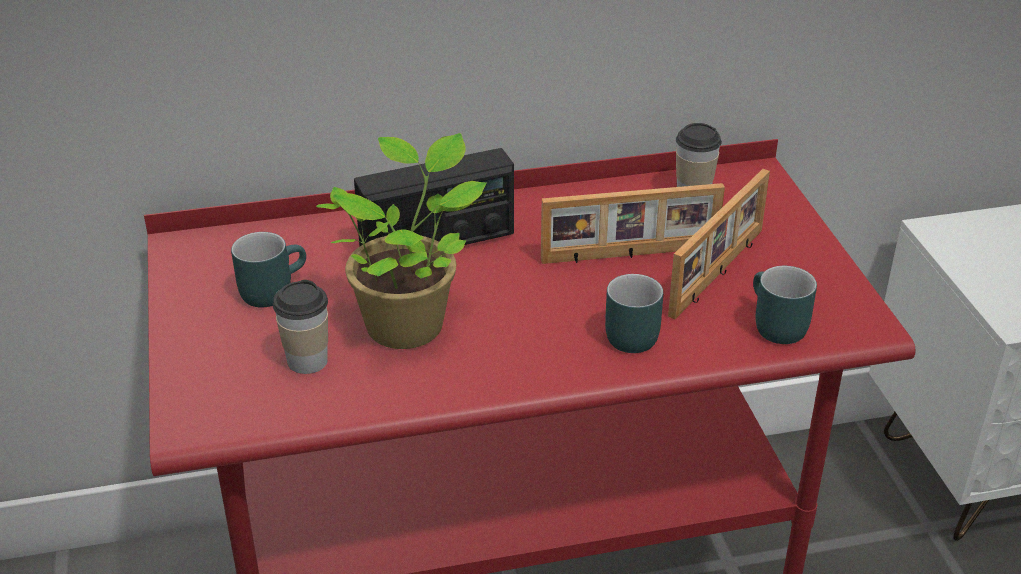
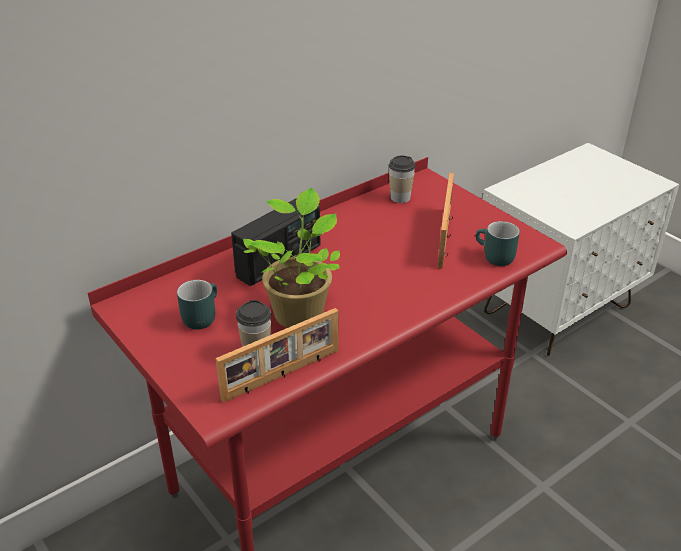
camera: 25 degrees left, 0 degrees up
picture frame [541,183,725,264] -> picture frame moved to [216,308,339,403]
turquoise mug [605,274,663,353] -> none

